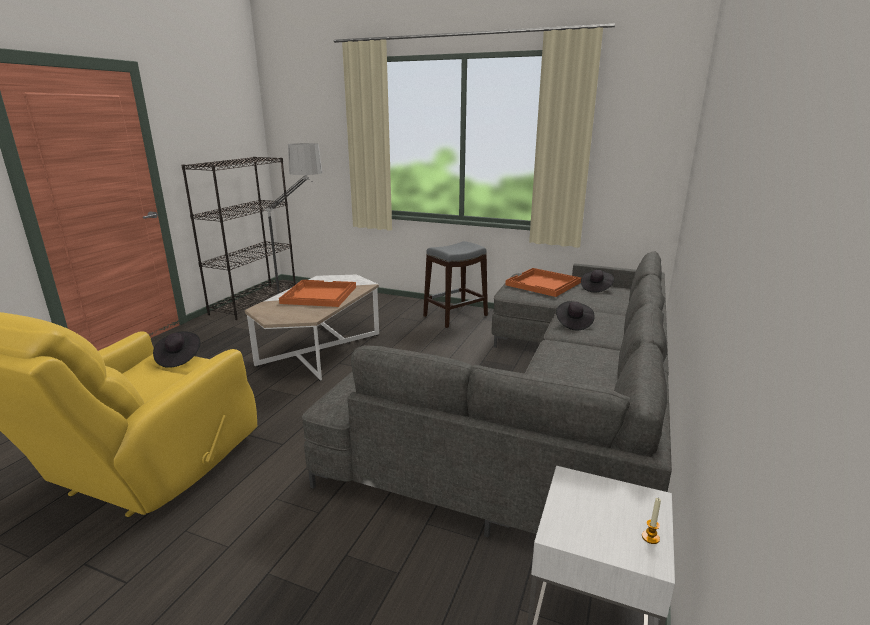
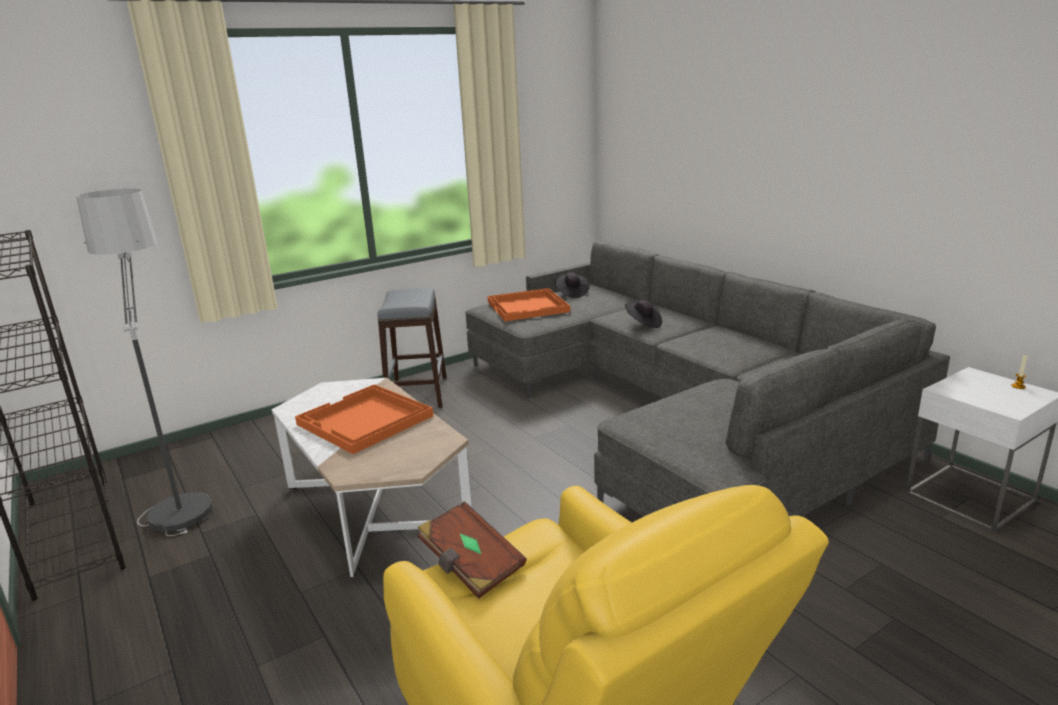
camera: 55 degrees left, 0 degrees up
black hat [153,331,200,368] -> brown book [418,501,527,599]

